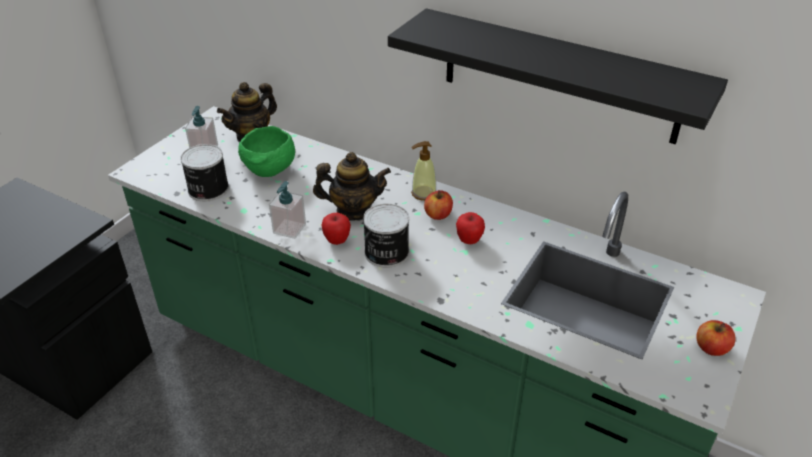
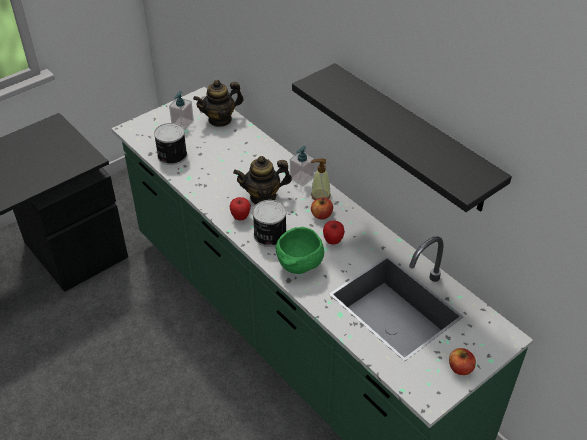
camera: 20 degrees right, 5 degrees up
green bowl [238,126,295,177] -> green bowl moved to [276,227,324,274]
soap dispenser [269,181,306,239] -> soap dispenser moved to [290,146,315,186]
teapot [313,152,391,221] -> teapot turned 150 degrees clockwise [233,156,292,205]

